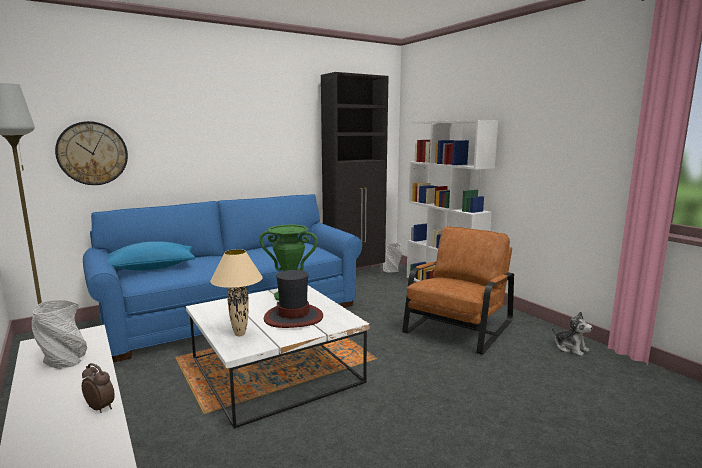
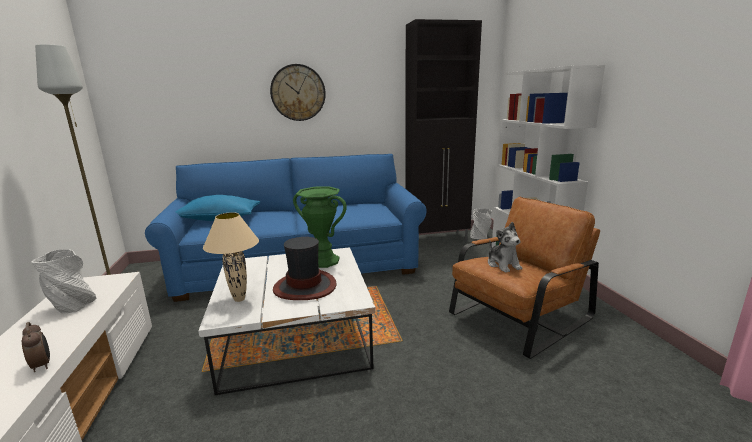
camera: 20 degrees right, 5 degrees up
wall clock [55,121,128,185] -> wall clock moved to [270,64,326,121]
plush toy [552,311,593,356] -> plush toy moved to [488,222,522,272]

